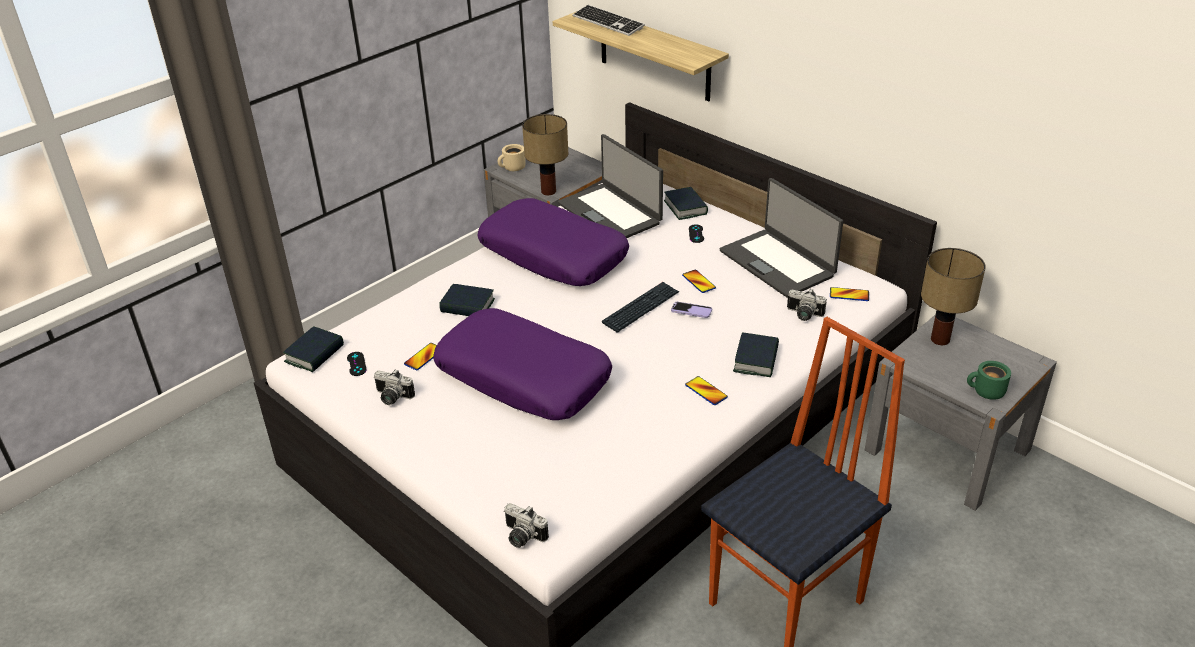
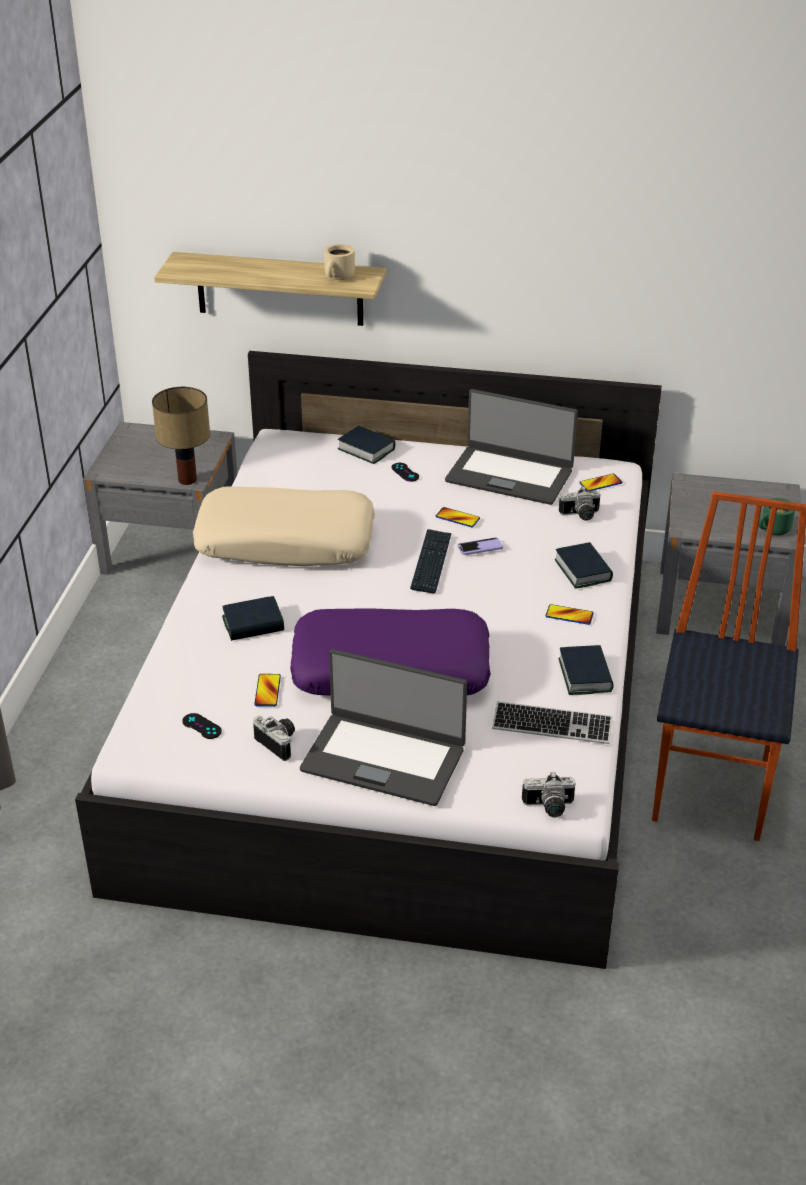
camera: 35 degrees left, 0 degrees up
book [283,326,344,372] -> book moved to [559,645,614,695]
camera [374,369,415,405] -> camera turned 120 degrees counterclockwise [253,716,295,761]
purple pillow [478,198,629,286] -> beige pillow [193,486,375,566]
beige mug [498,144,526,171] -> beige mug moved to [324,244,355,280]
laptop [558,134,663,238] -> laptop moved to [300,649,467,806]
keyboard [572,5,645,36] -> keyboard moved to [492,701,613,744]
table lamp [921,248,986,345] -> none

